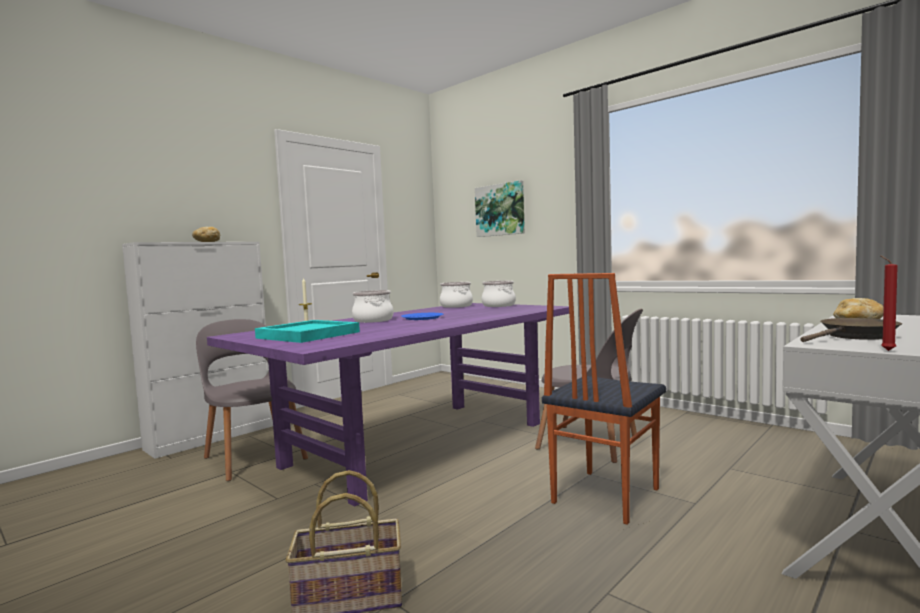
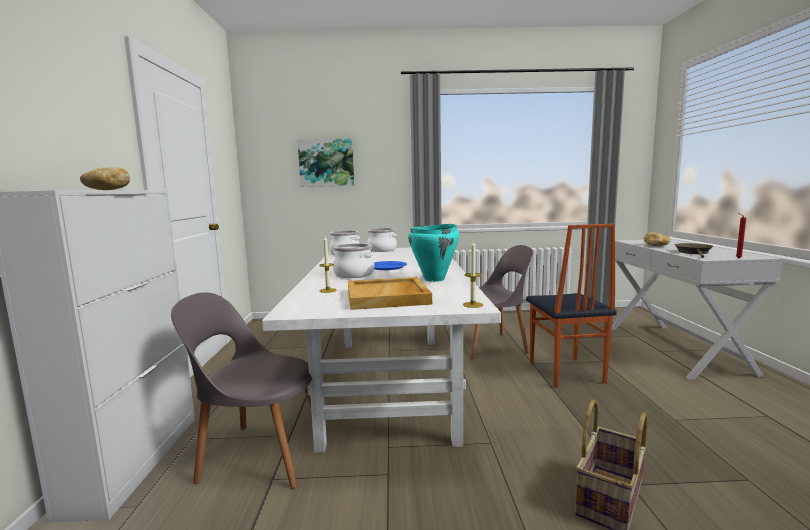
camera: 45 degrees left, 5 degrees up
purple dining table [207,303,569,507] -> white dining table [262,248,501,453]
turquoise tray [255,320,360,343] -> beige tray [348,277,432,310]
none -> turquoise cooking pot [408,224,459,282]
none -> candle [463,241,483,308]

